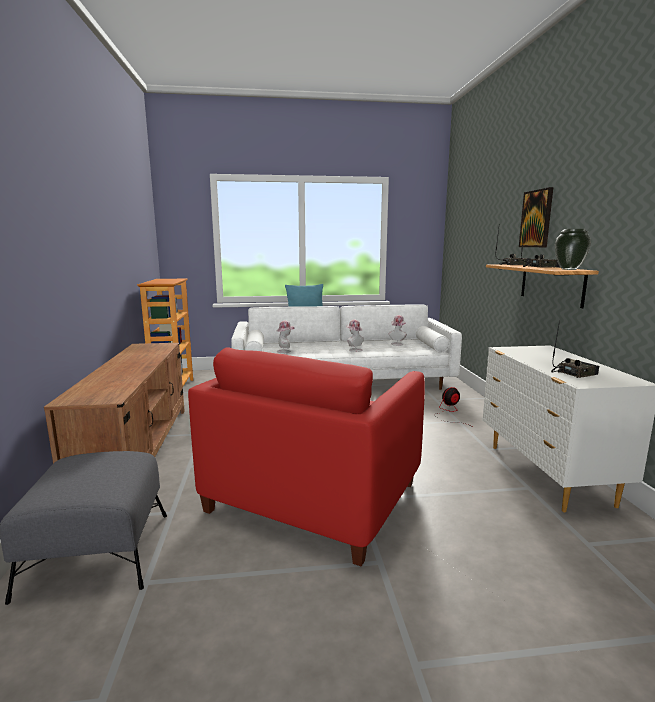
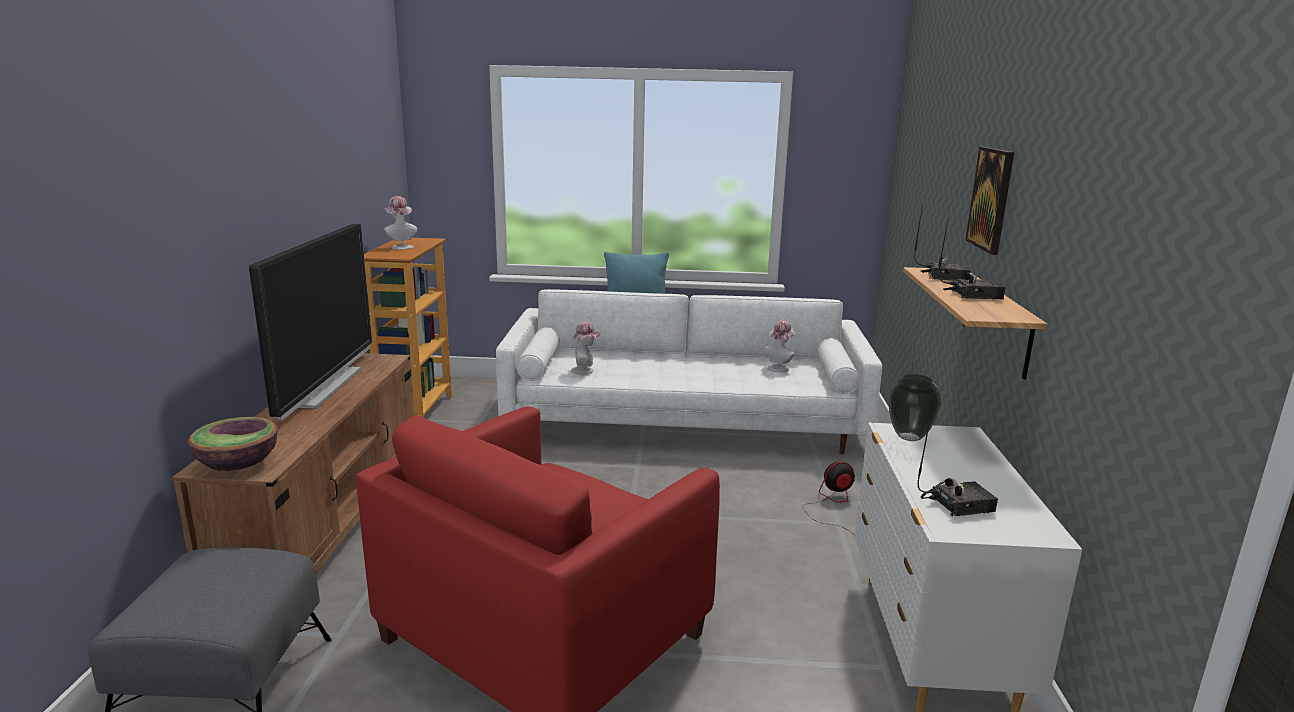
camera: 10 degrees right, 5 degrees up
hat [346,319,364,352] -> hat moved to [384,196,417,250]
vase [555,229,591,270] -> vase moved to [888,374,941,441]
none -> bowl [188,417,278,471]
none -> television [249,224,372,420]

